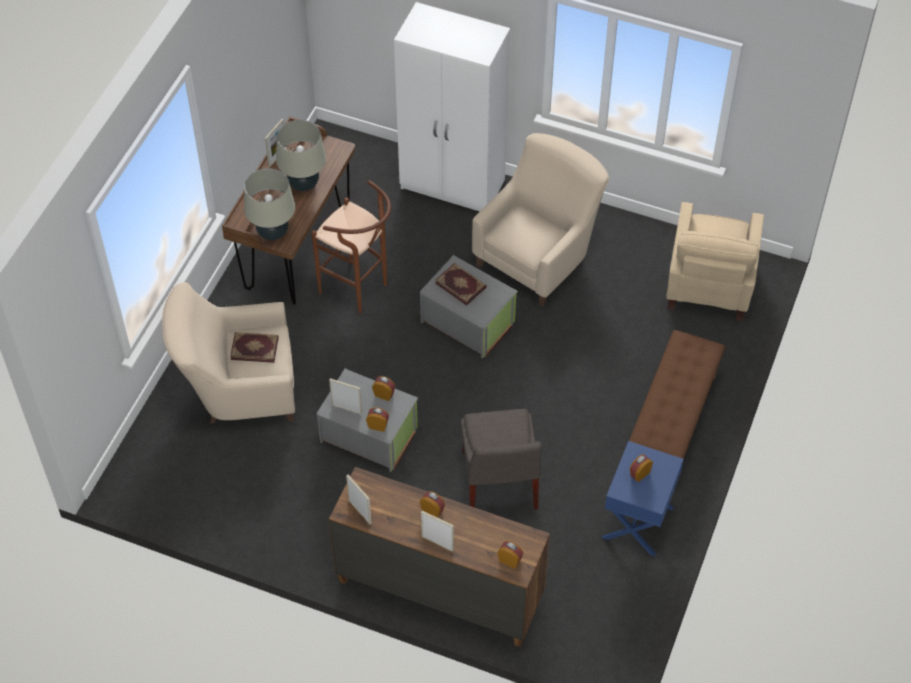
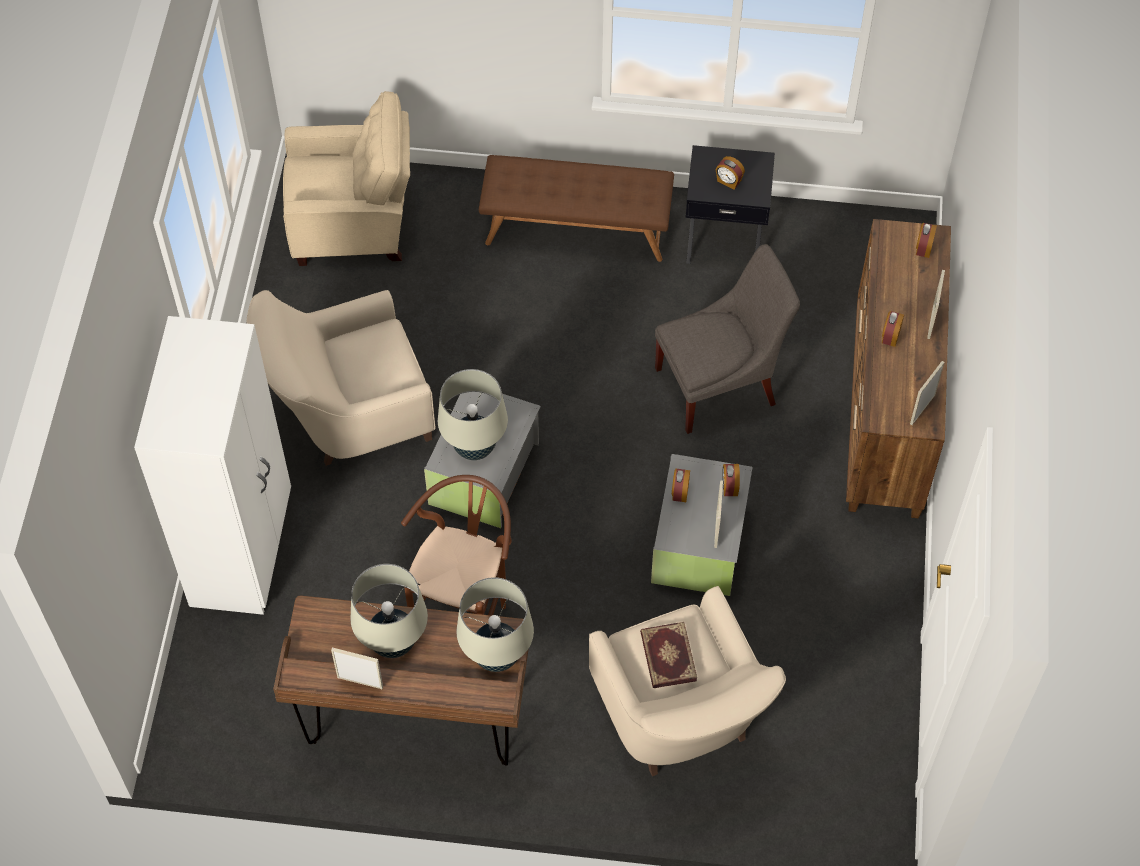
camera: 105 degrees left, 5 degrees up
book [435,263,487,306] -> beige table lamp [438,369,508,460]
beige armchair [472,133,609,307] -> beige armchair turned 45 degrees counterclockwise [247,290,436,466]
blue nightstand [602,441,684,556] -> black nightstand [685,145,775,264]

